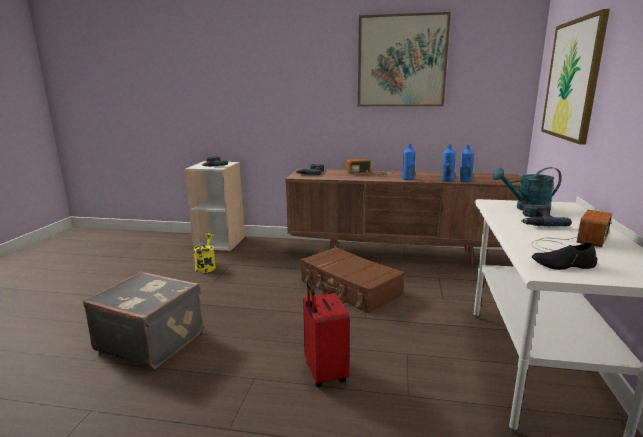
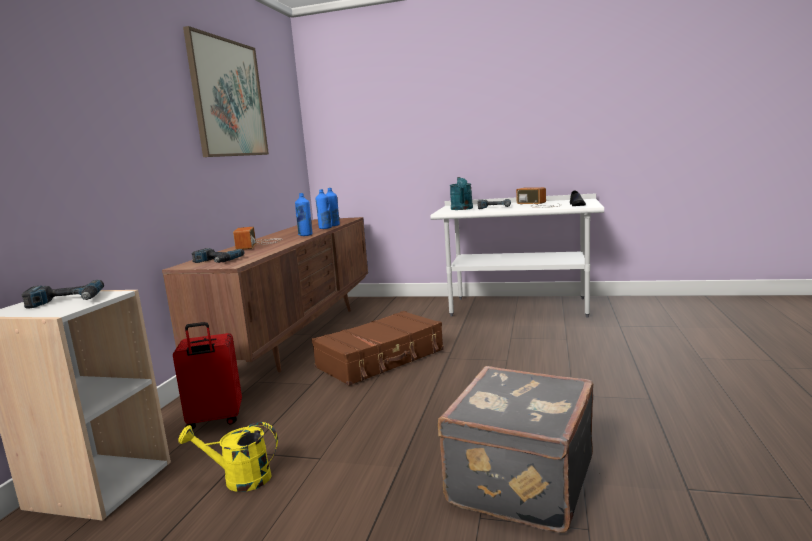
camera: 85 degrees left, 5 degrees down
red suitcase [303,283,350,387] -> red suitcase moved to [173,322,242,429]
picture [541,9,610,145] -> none

